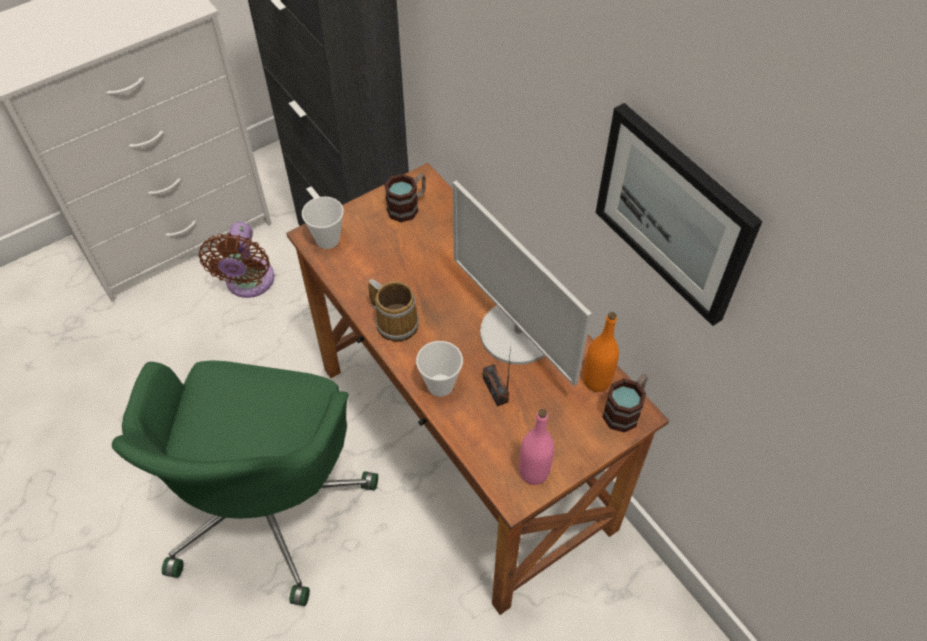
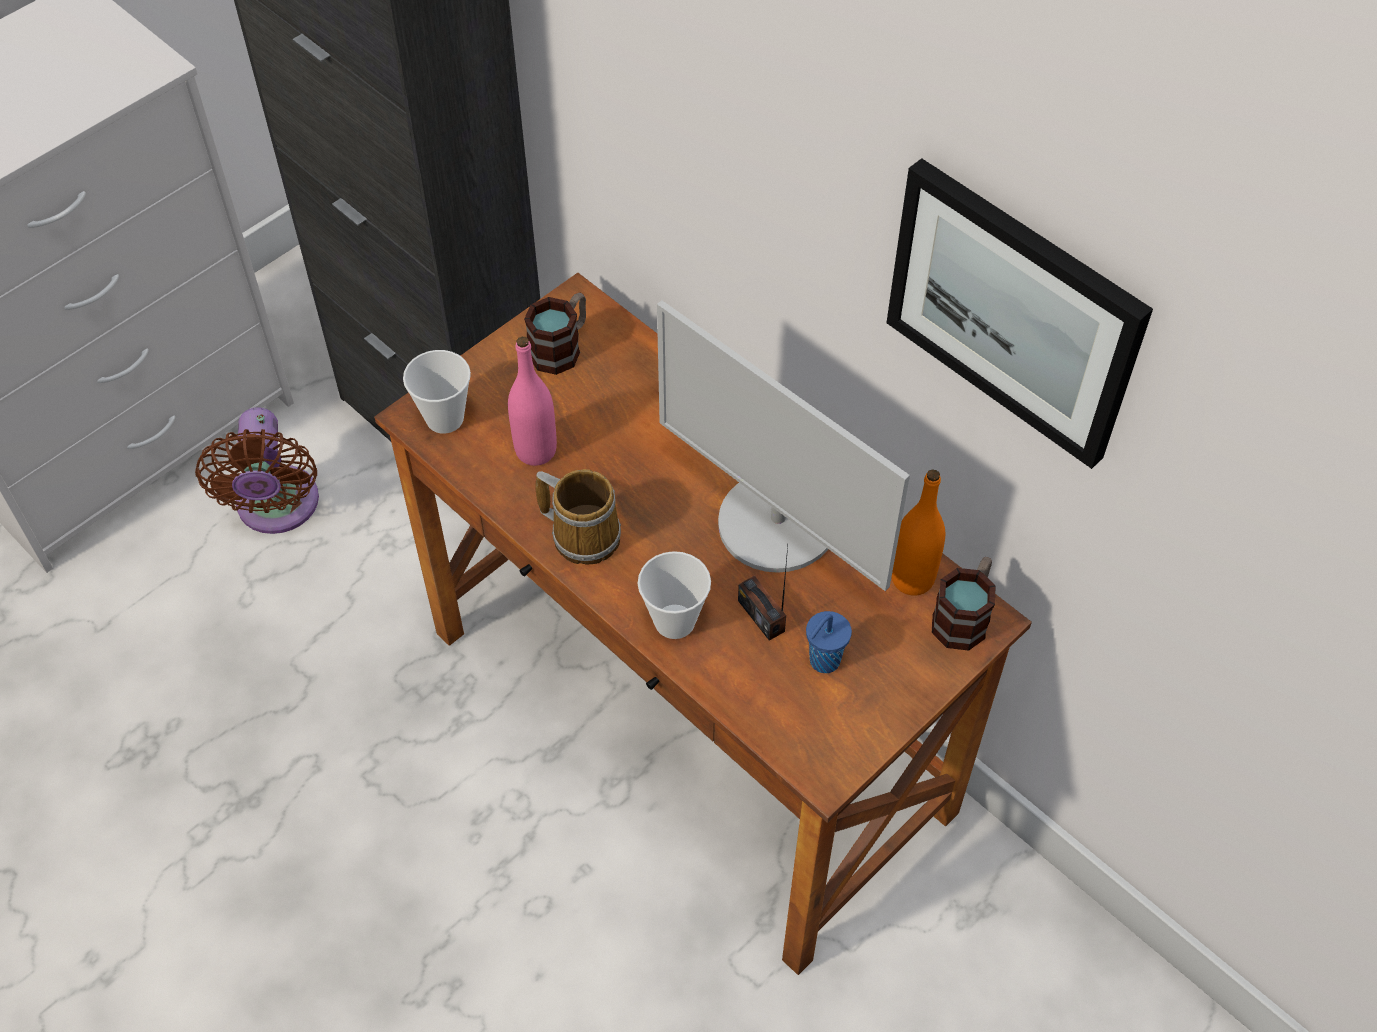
camera: 10 degrees left, 0 degrees up
green office chair [112,360,378,606] -> none
pink bottle [519,409,554,485] -> pink bottle moved to [508,336,557,466]
none -> blue cup [806,611,852,673]

